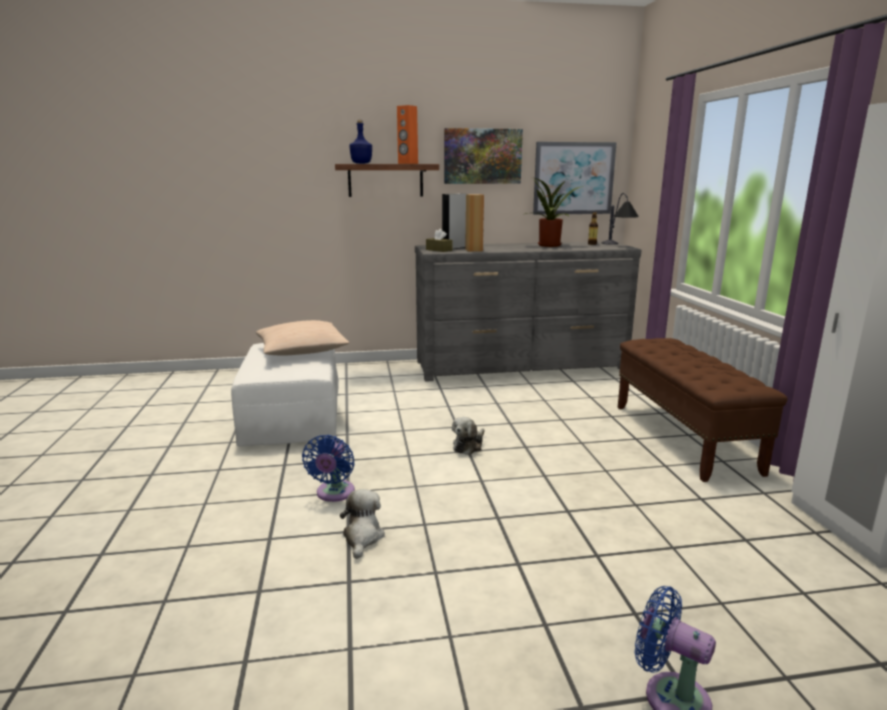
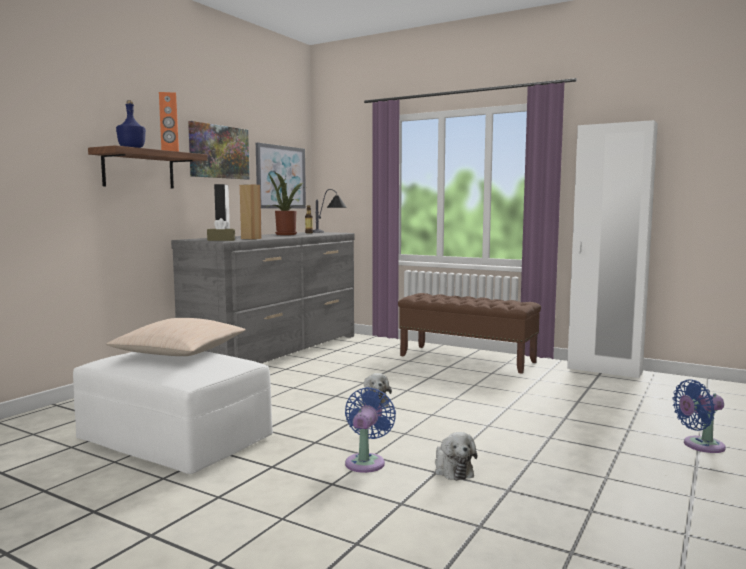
camera: 50 degrees left, 10 degrees down
blue fan [302,435,355,502] -> blue fan turned 120 degrees counterclockwise [345,387,396,473]
plush toy [340,489,385,559] -> plush toy turned 150 degrees counterclockwise [435,432,477,481]

